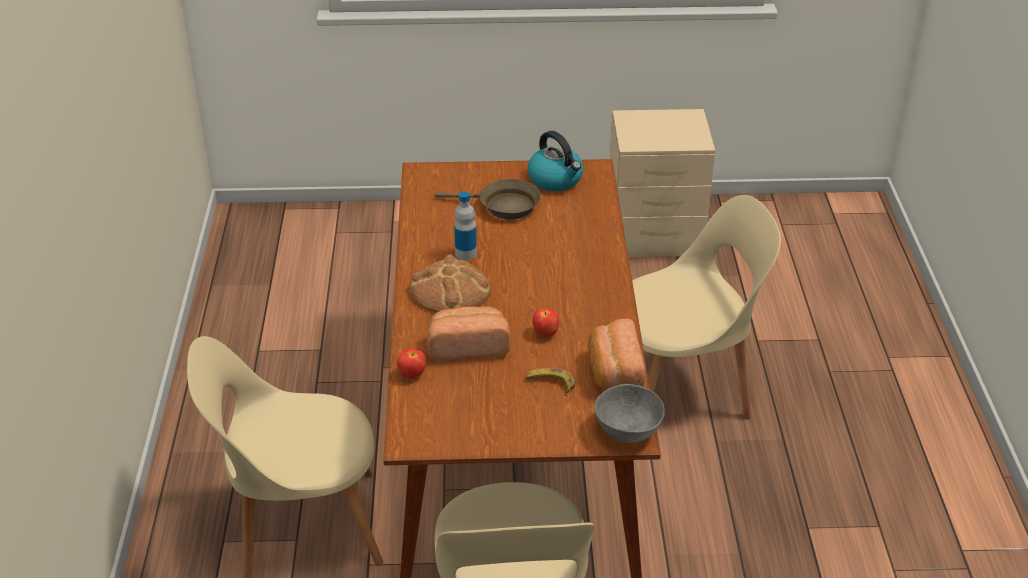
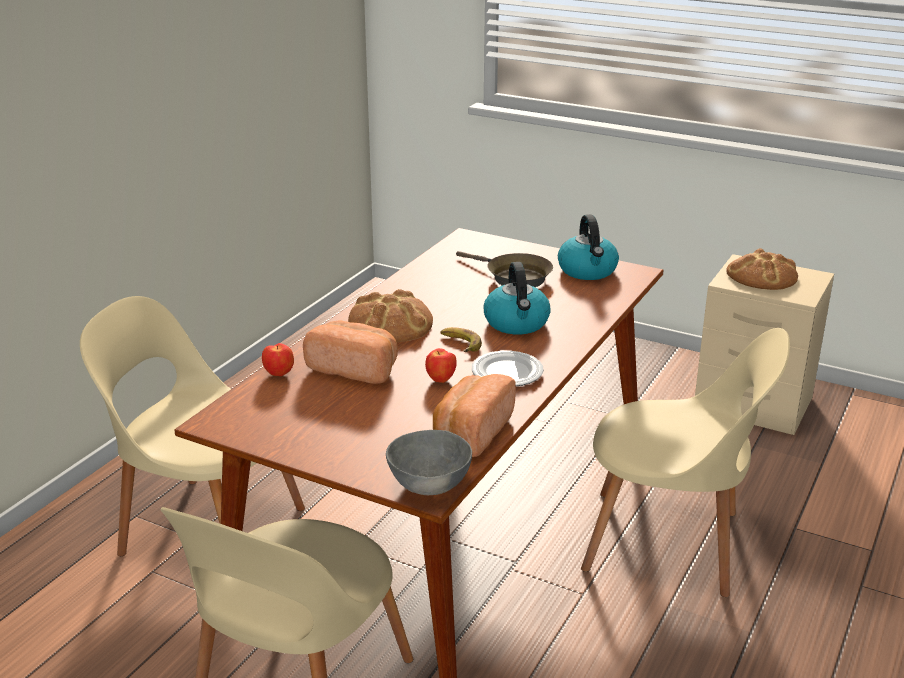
camera: 30 degrees right, 10 degrees down
bottle [454,191,477,260] -> none
banana [525,367,576,393] -> banana moved to [440,327,482,352]
none -> plate [472,351,544,386]
none -> kettle [484,262,551,334]
none -> bread [726,249,798,290]

